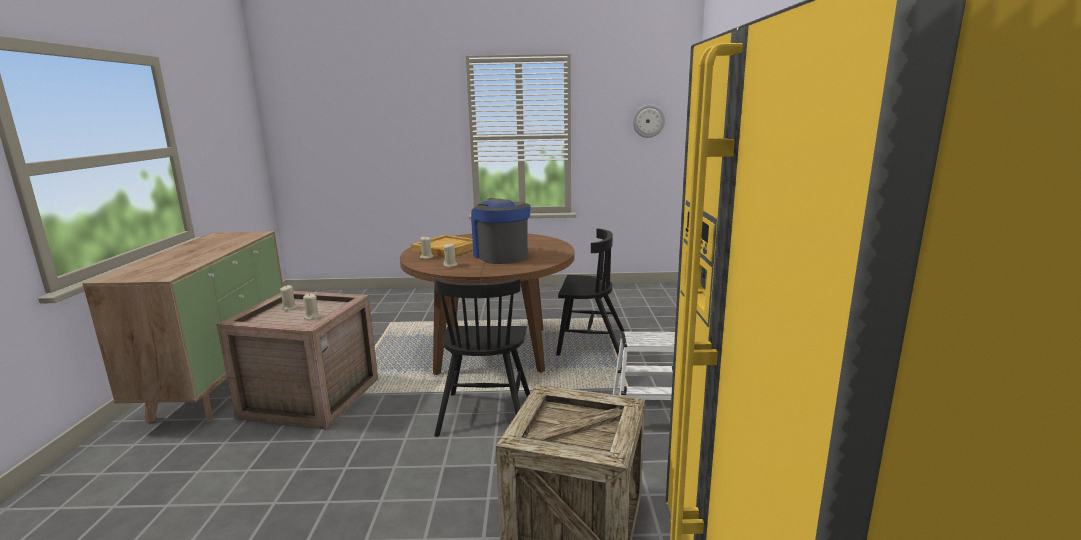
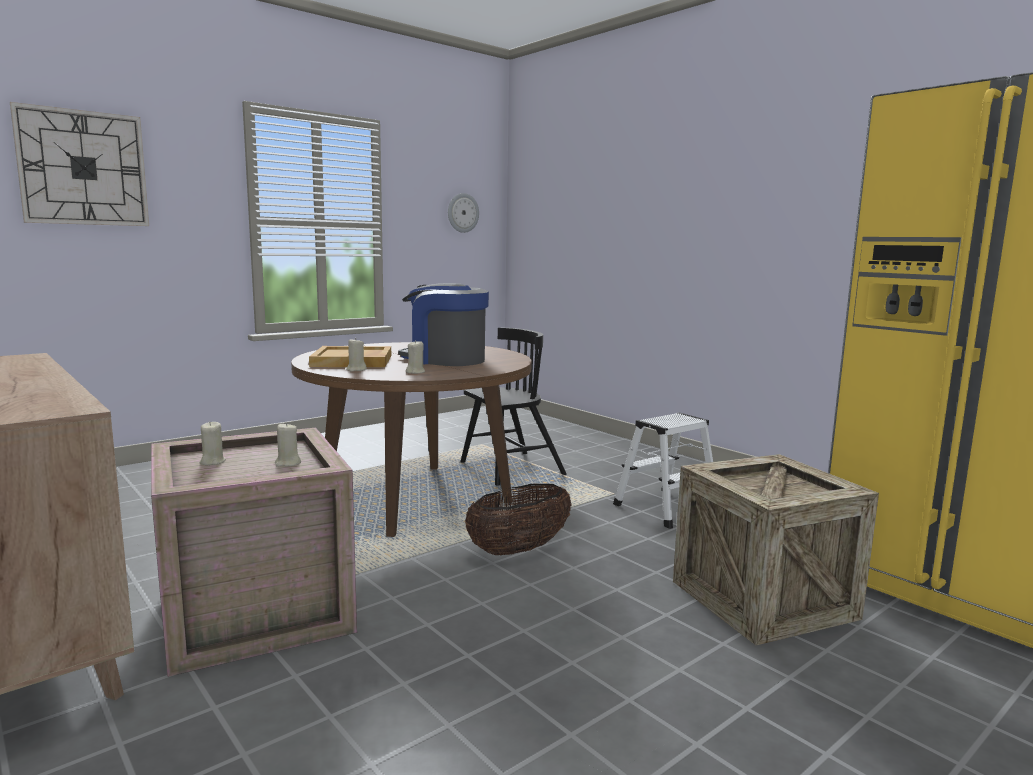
camera: 40 degrees left, 5 degrees down
black chair [434,278,530,437] -> basket [465,484,572,555]
none -> wall clock [10,102,149,226]

